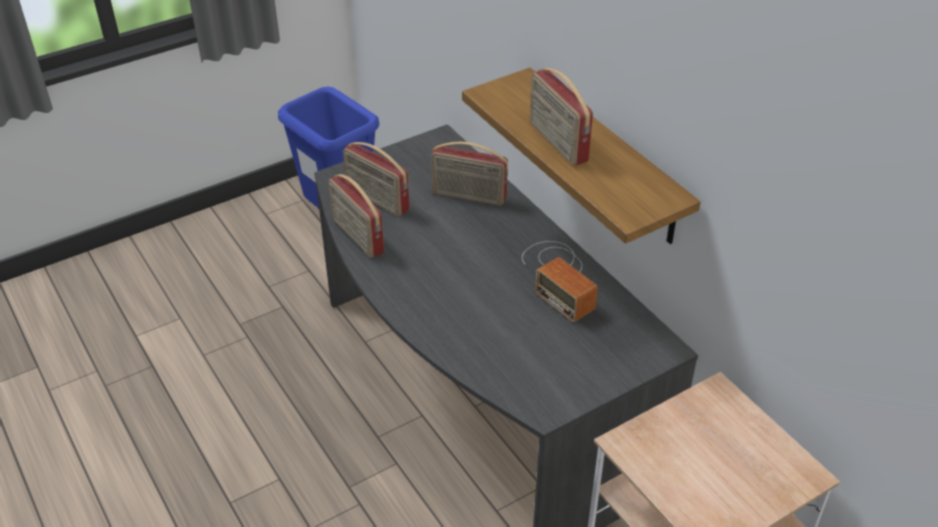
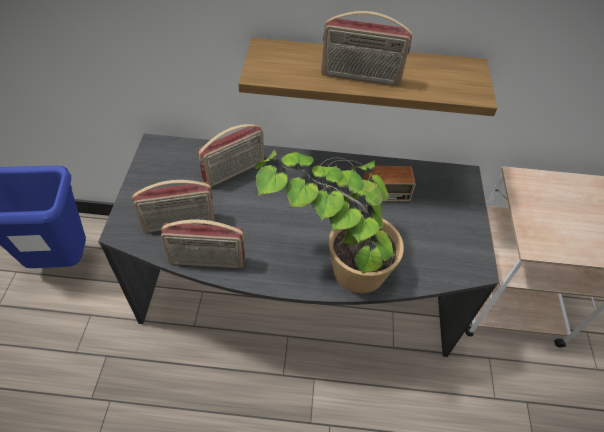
camera: 55 degrees left, 10 degrees up
none -> potted plant [254,150,404,294]

